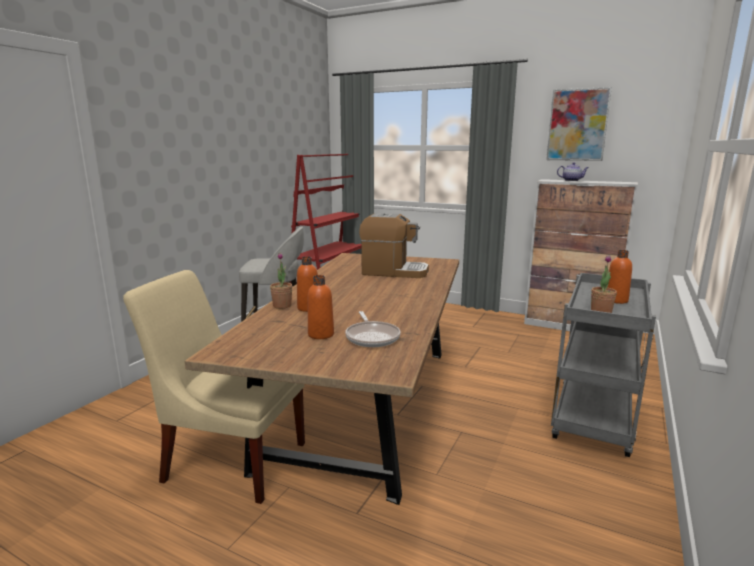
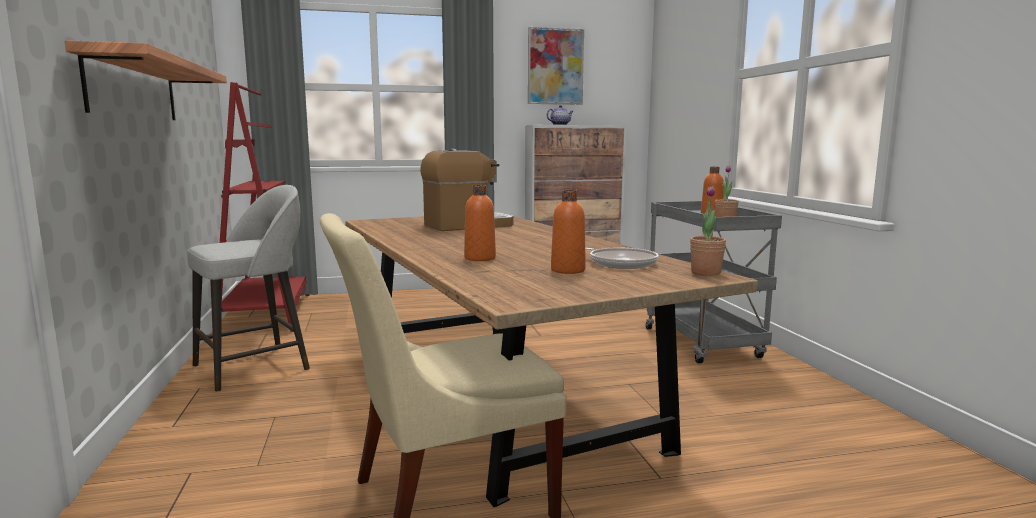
camera: 40 degrees left, 5 degrees down
potted plant [270,253,292,309] -> potted plant moved to [690,186,726,276]
none -> shelf [65,40,227,120]

